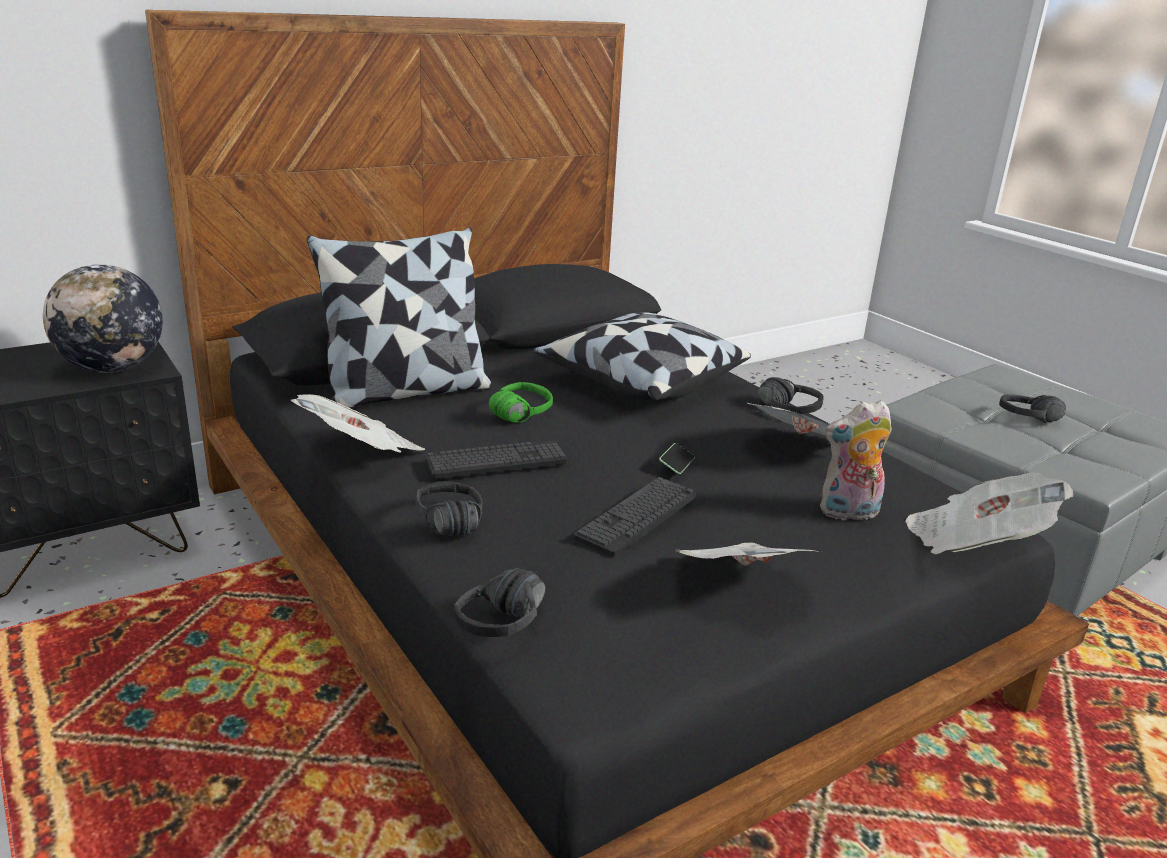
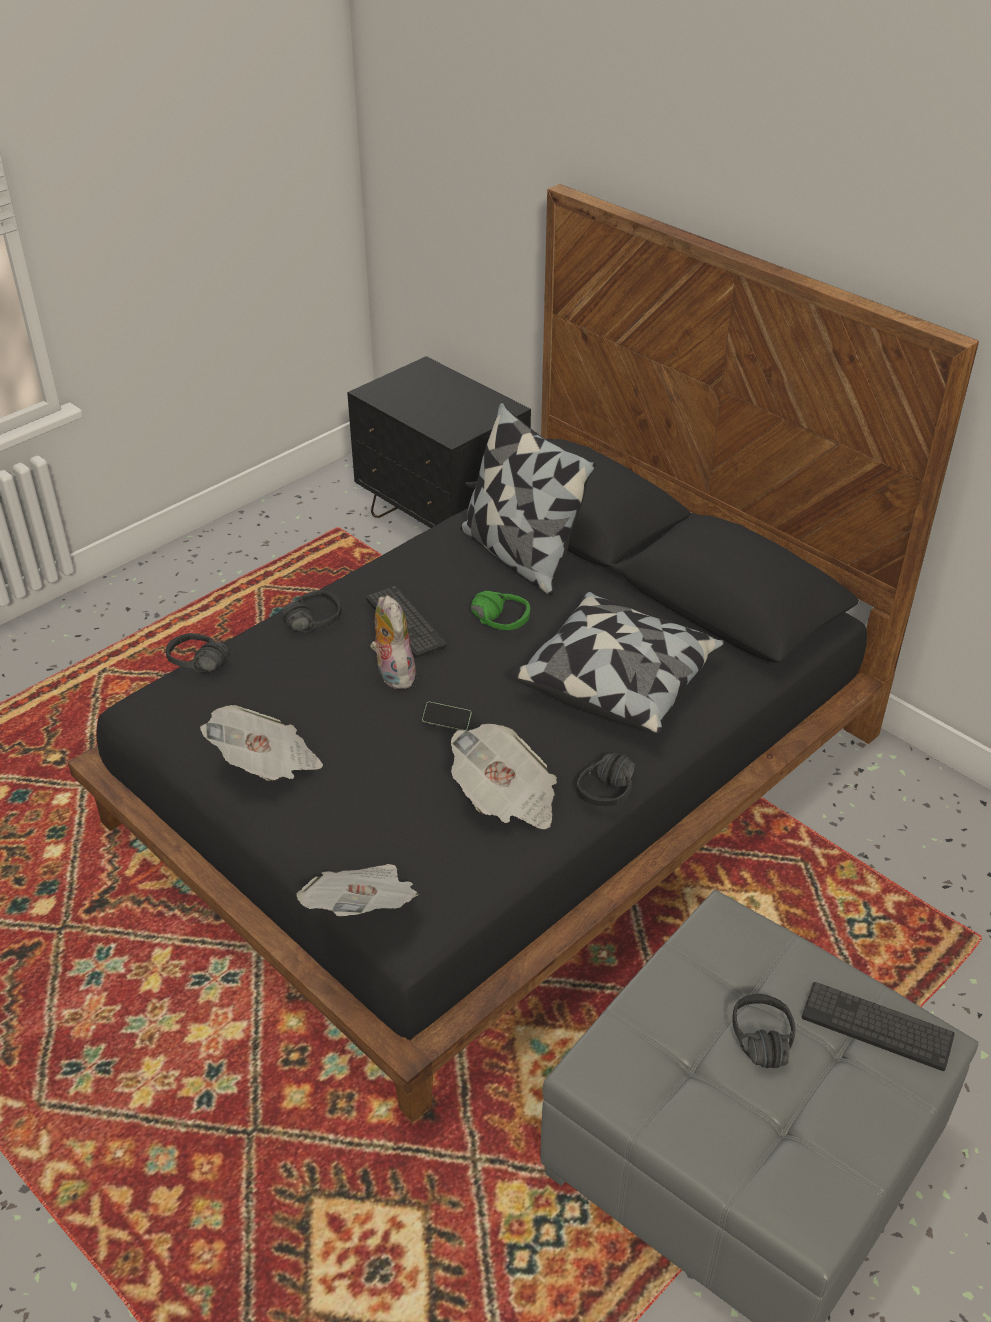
camera: 80 degrees right, 15 degrees up
globe [43,264,163,373] -> none
newspaper [290,394,425,453] -> none
keyboard [574,477,696,557] -> keyboard moved to [802,982,955,1071]
plush toy [820,400,892,520] -> plush toy moved to [370,595,416,689]

